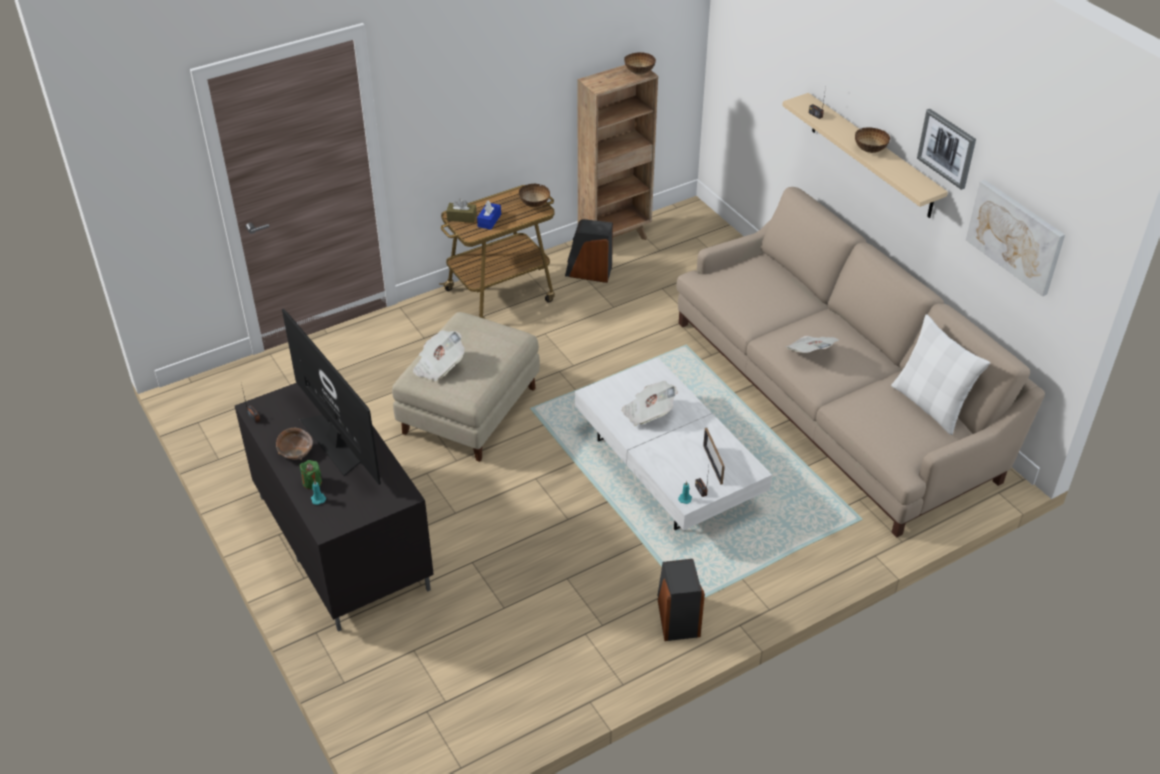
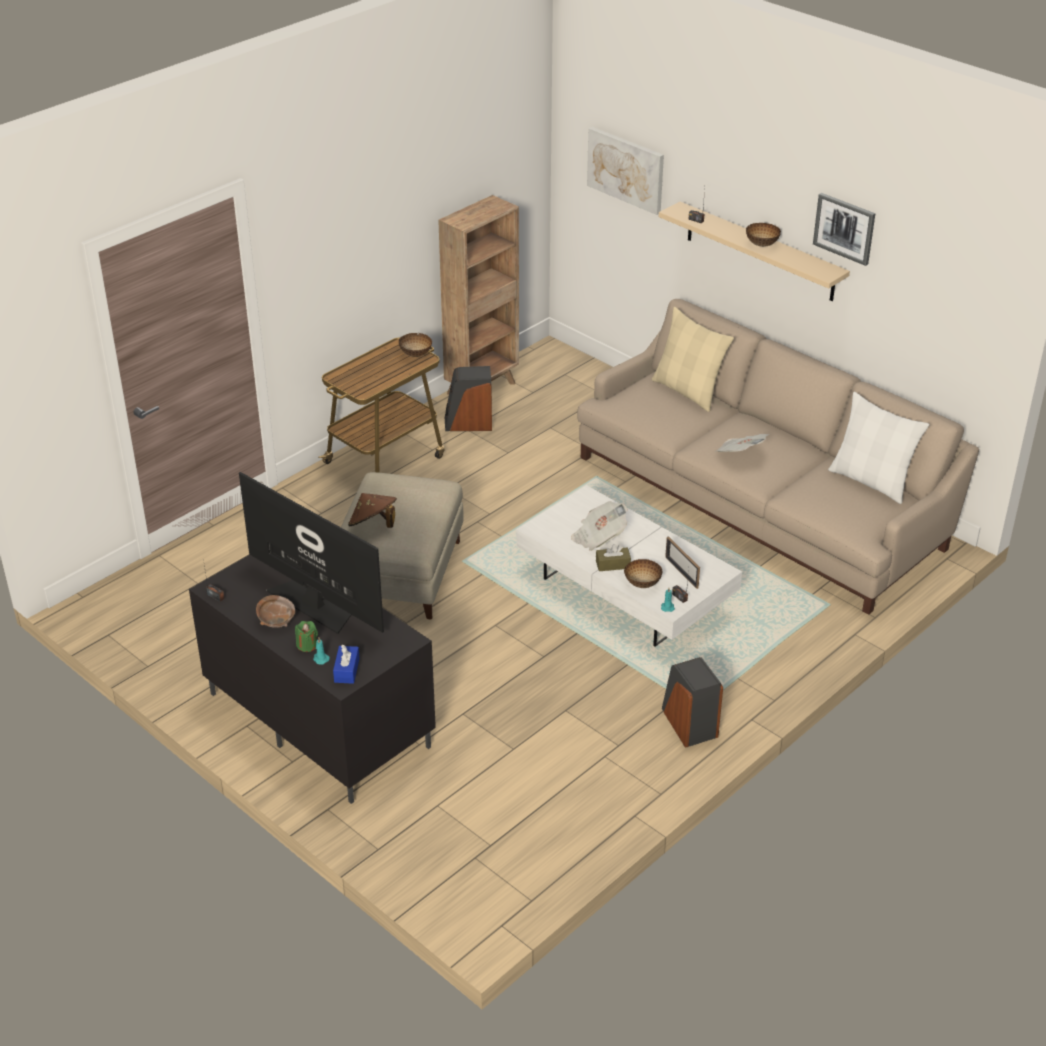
camera: 15 degrees left, 5 degrees down
newspaper [413,330,465,381] -> brown hat [348,493,397,528]
brown tissue box [446,199,477,223] -> brown tissue box moved to [596,544,631,571]
blue tissue box [477,201,501,230] -> blue tissue box moved to [333,645,360,684]
bowl [624,52,656,75] -> bowl moved to [624,559,662,588]
picture [966,180,1065,297] -> picture moved to [587,127,664,215]
none -> beige pillow [651,307,734,412]

